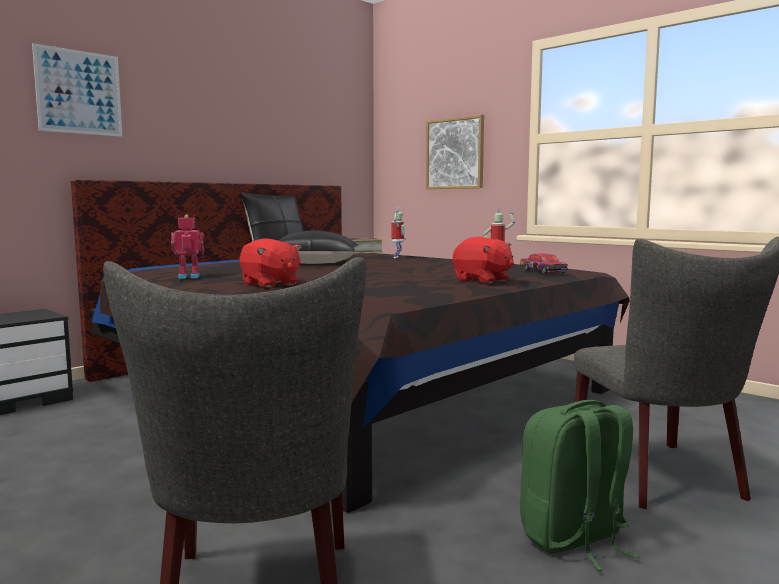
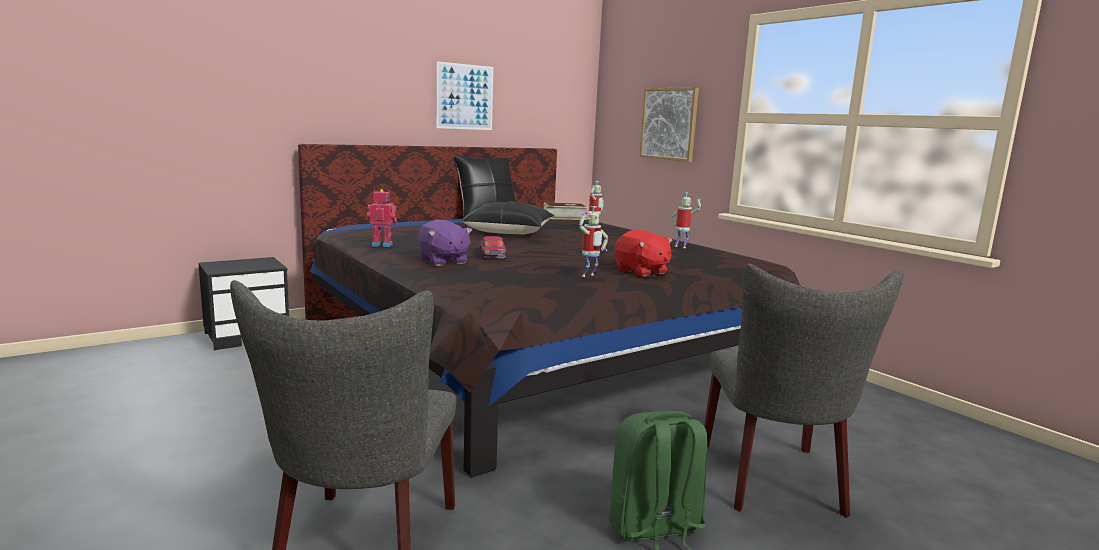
camera: 10 degrees right, 5 degrees up
picture [32,43,122,137] -> picture moved to [436,61,493,130]
red plush toy [239,238,302,288] -> purple plush toy [418,220,472,266]
toy car [520,254,568,274] -> toy car moved to [480,236,507,259]
none -> toy robot [579,206,608,277]

